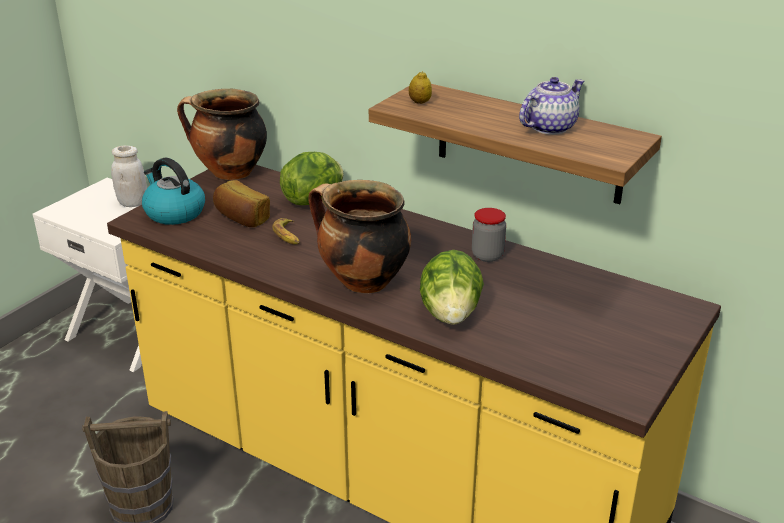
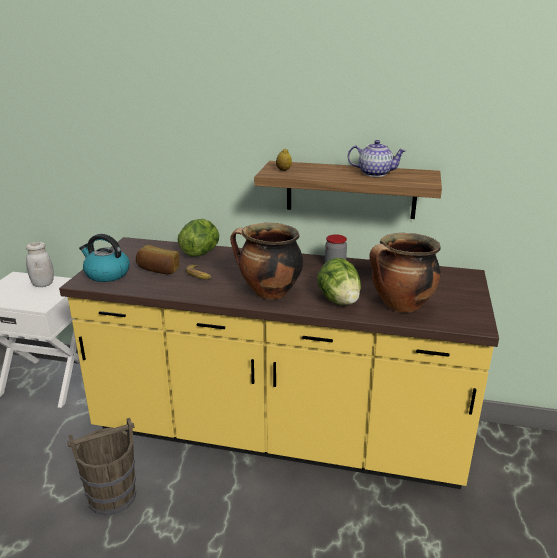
camera: 20 degrees left, 5 degrees down
cooking pot [177,89,267,180] -> cooking pot moved to [370,233,441,313]
teapot [519,77,584,135] -> teapot turned 75 degrees clockwise [348,140,406,177]

